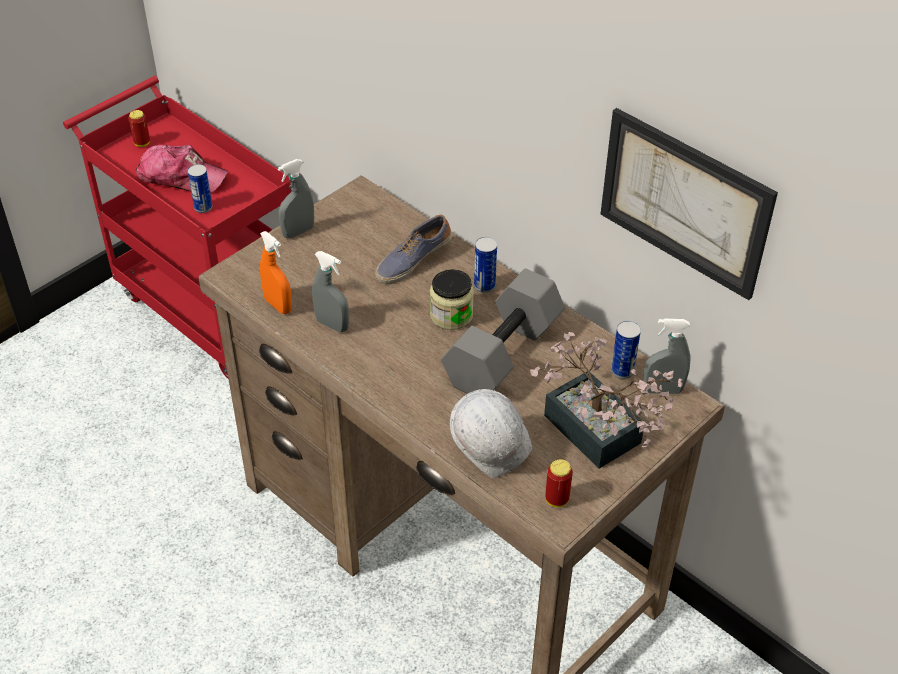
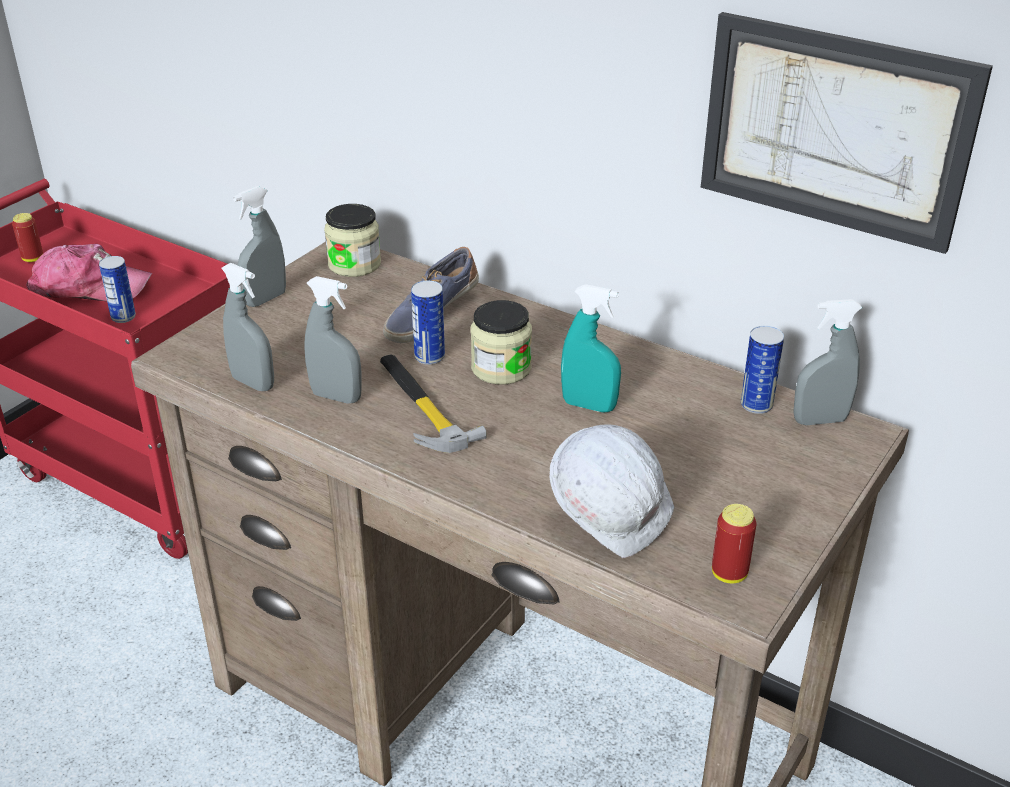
camera: 10 degrees left, 10 degrees down
orange spray bottle [260,231,292,314] -> grey spray bottle [222,263,274,391]
grey dumbbell [441,269,565,394] -> turquoise spray bottle [561,284,621,412]
can [474,237,497,293] -> can moved to [411,281,445,365]
potted plant [530,332,683,469] -> none
none -> jar [324,204,381,277]
none -> hammer [380,354,487,453]

